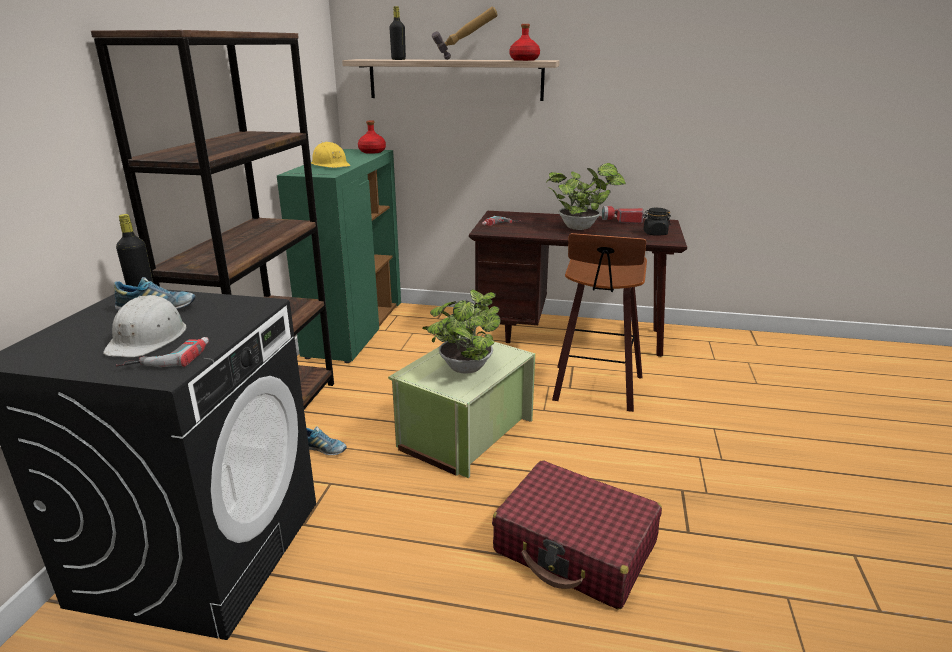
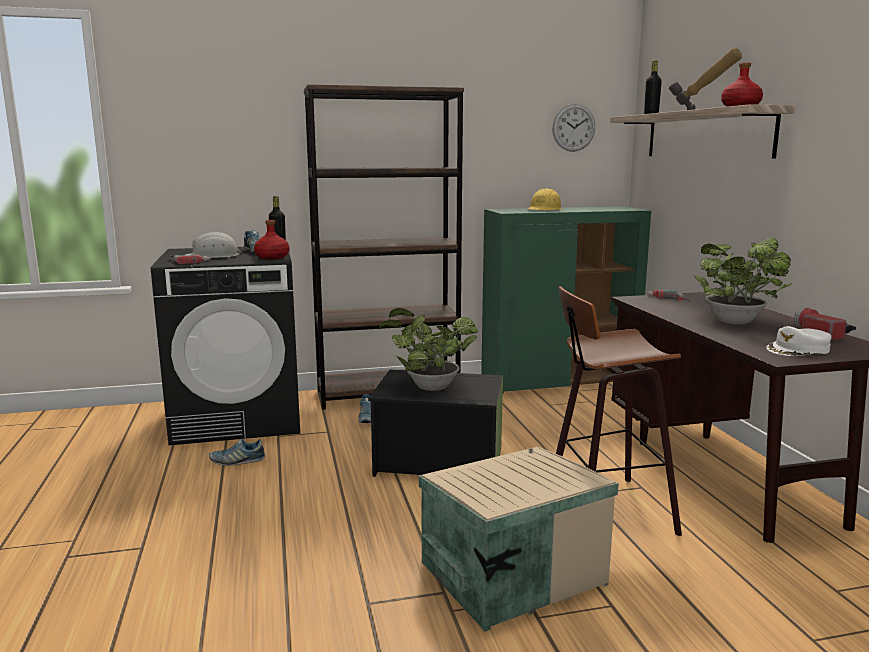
camera: 65 degrees right, 10 degrees down
red bottle [358,120,386,154] -> red bottle moved to [254,220,289,259]
green storage box [388,336,535,478] -> black storage box [368,370,503,477]
red suitcase [492,461,662,609] -> none
black jar [643,208,671,236] -> white cap [766,326,831,356]
none -> shoe [209,439,265,466]
none -> beige storage box [419,447,619,632]
none -> wall clock [552,104,595,152]

